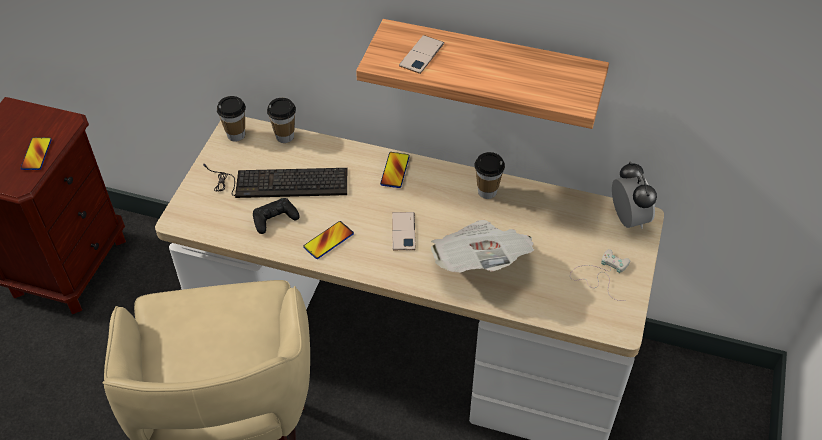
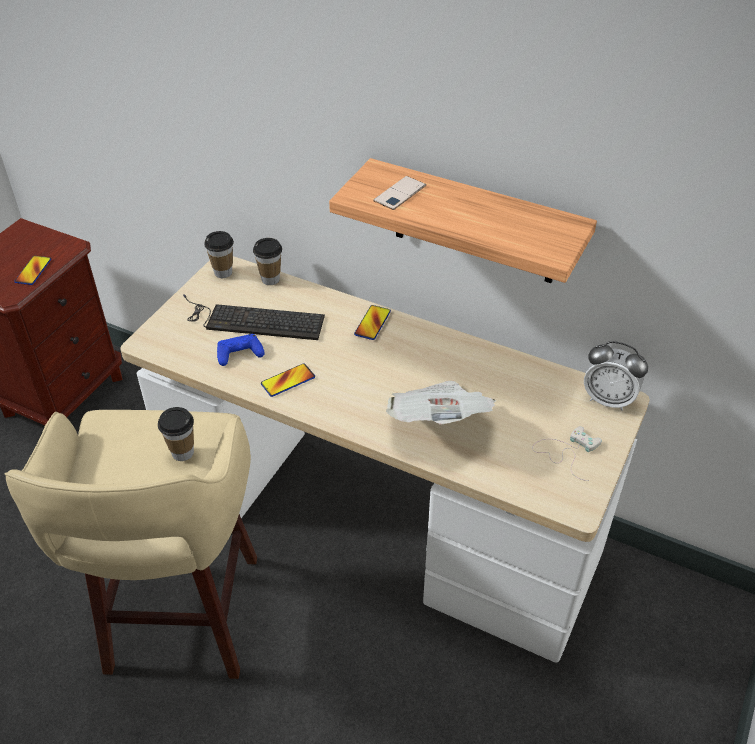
camera: 10 degrees right, 5 degrees down
black game controller [253,198,300,234] -> blue game controller [217,334,265,366]
phone [392,212,416,250] -> none
cup [475,152,505,199] -> cup moved to [158,407,194,461]
alarm clock [612,162,657,229] -> alarm clock turned 120 degrees clockwise [584,341,648,411]

